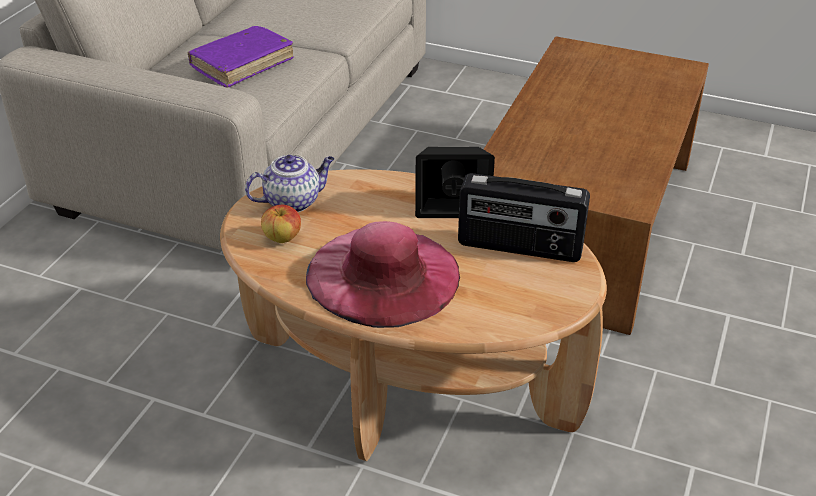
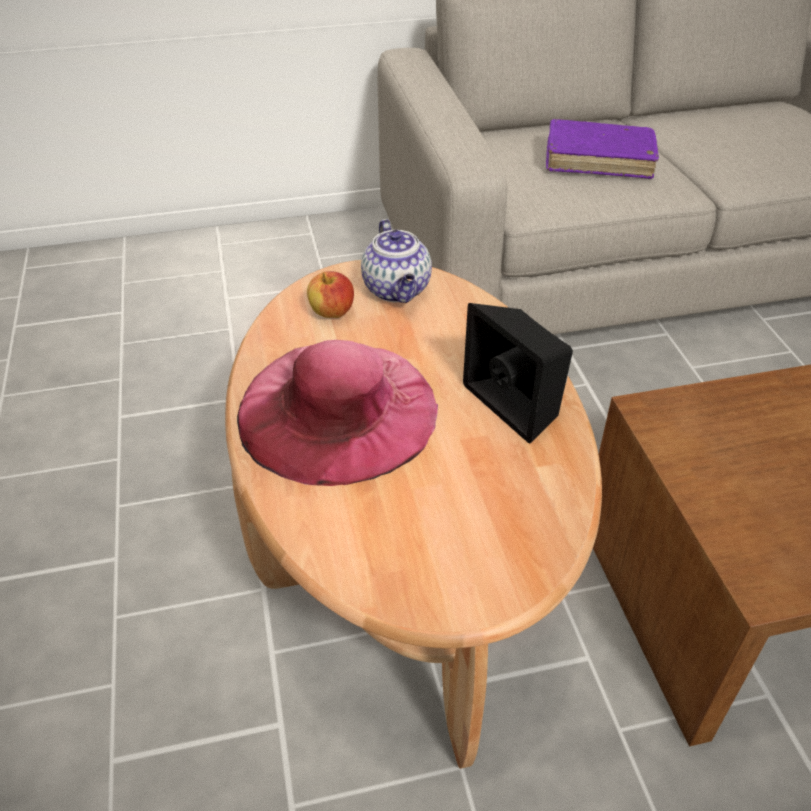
camera: 55 degrees right, 5 degrees up
teapot [245,155,334,212] -> teapot turned 45 degrees clockwise [361,219,432,303]
radio [458,173,590,262] -> none

